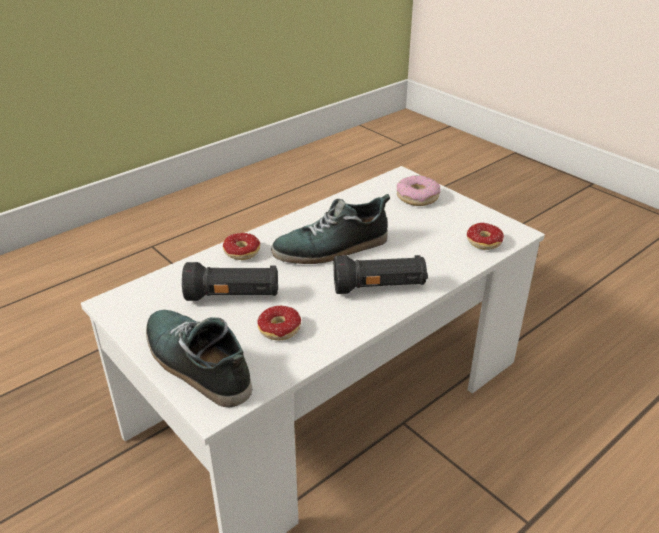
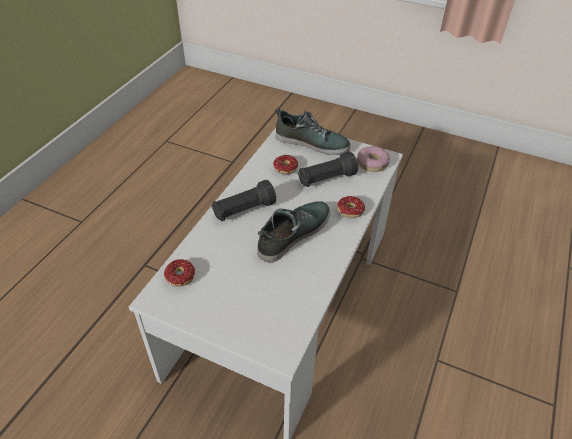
camera: 155 degrees right, 10 degrees up
donut [397,175,440,206] -> donut moved to [357,146,390,172]

